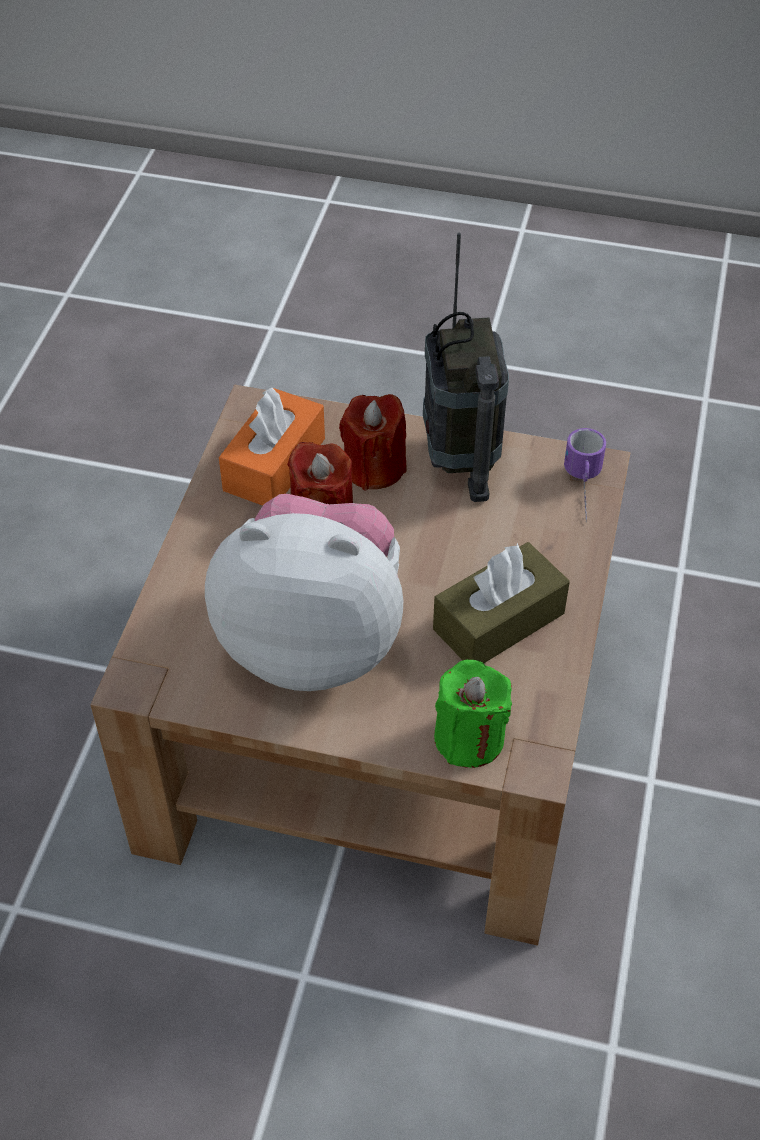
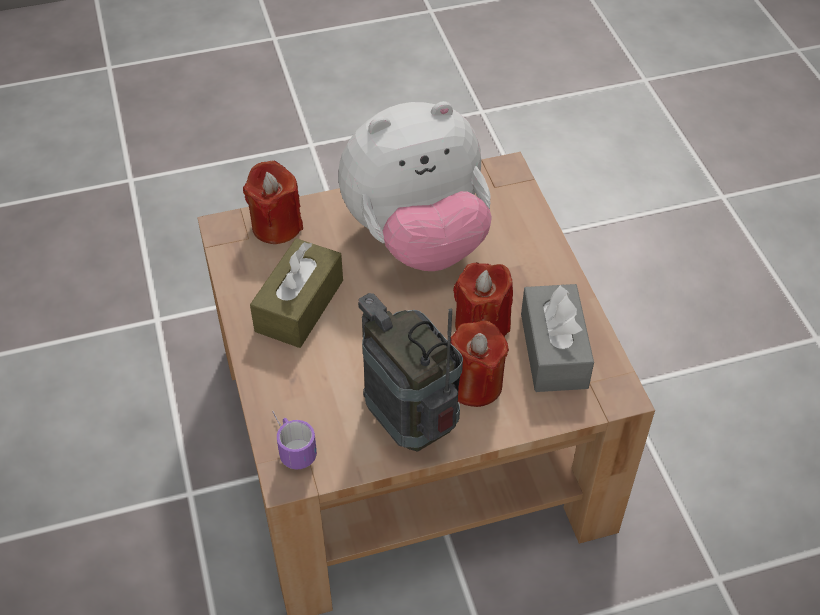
camera: 150 degrees right, 0 degrees up
orange tissue box [219,388,325,506] -> grey tissue box [521,284,594,392]
green candle [434,660,512,768] -> red candle [243,161,303,244]

